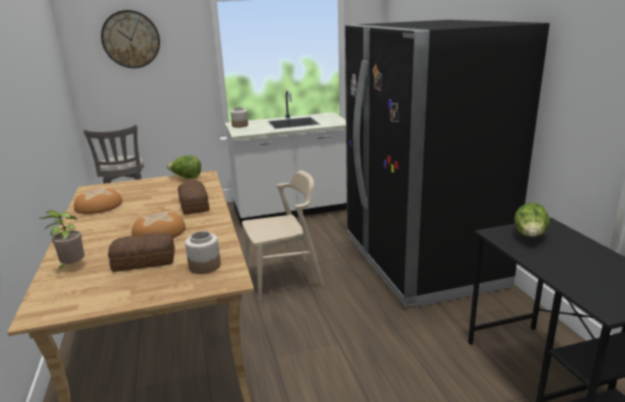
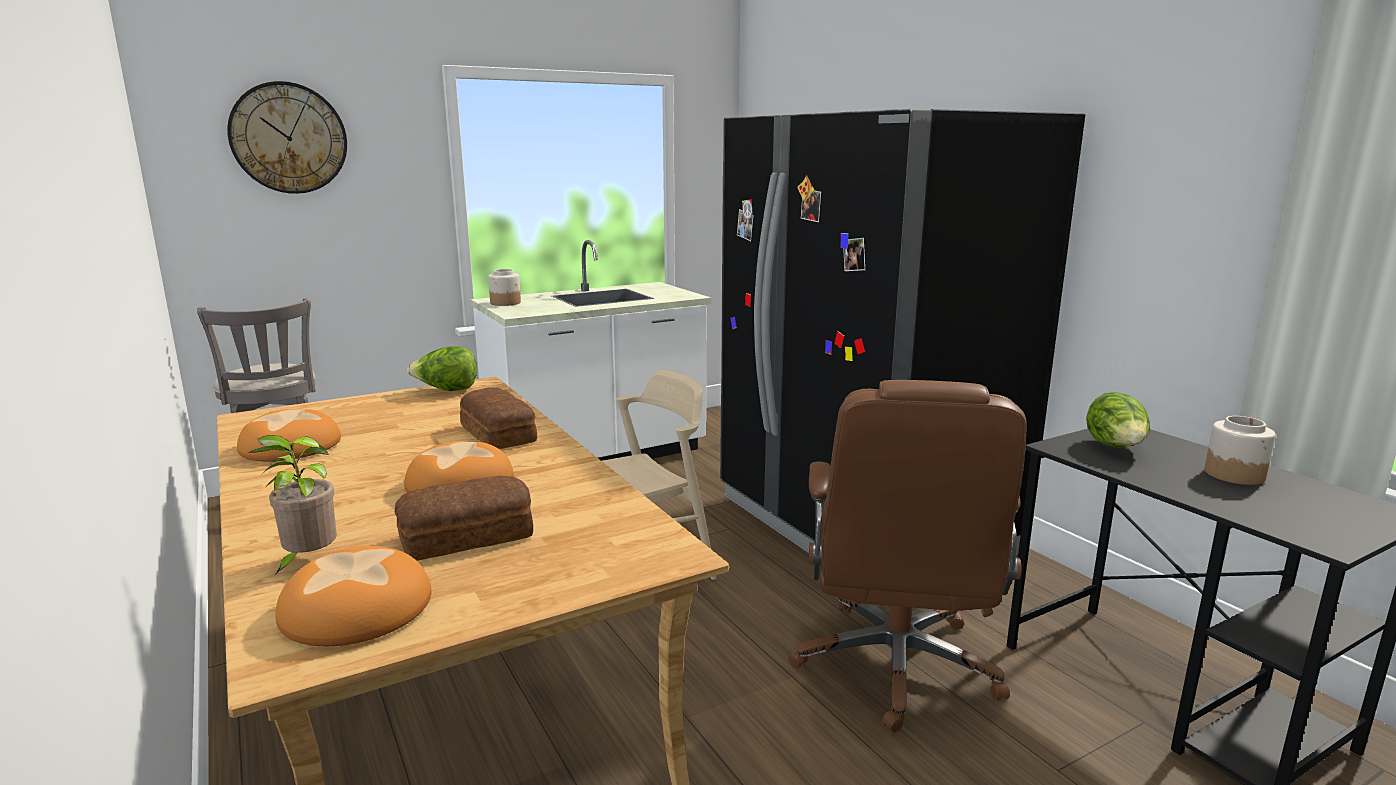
camera: 15 degrees left, 5 degrees down
jar [185,231,221,274] -> jar moved to [1205,416,1276,485]
none -> bread [275,546,431,646]
none -> brown office chair [788,380,1027,732]

